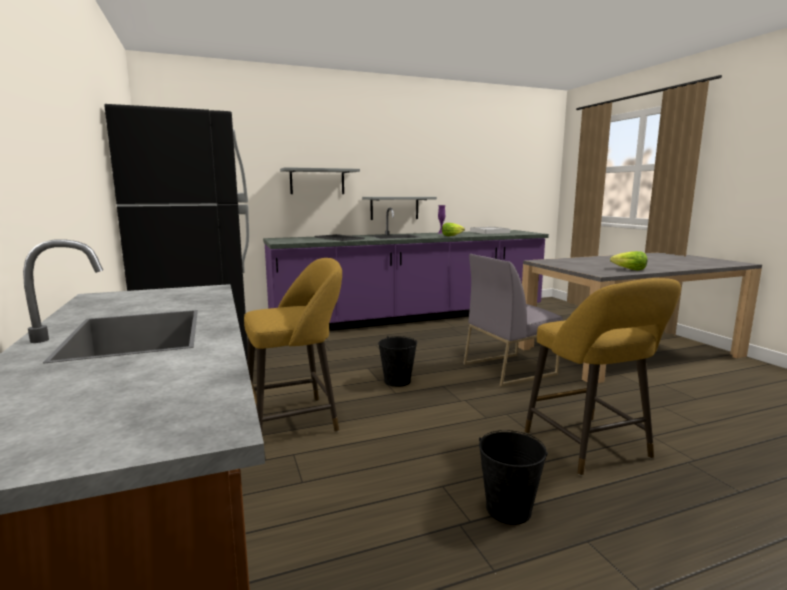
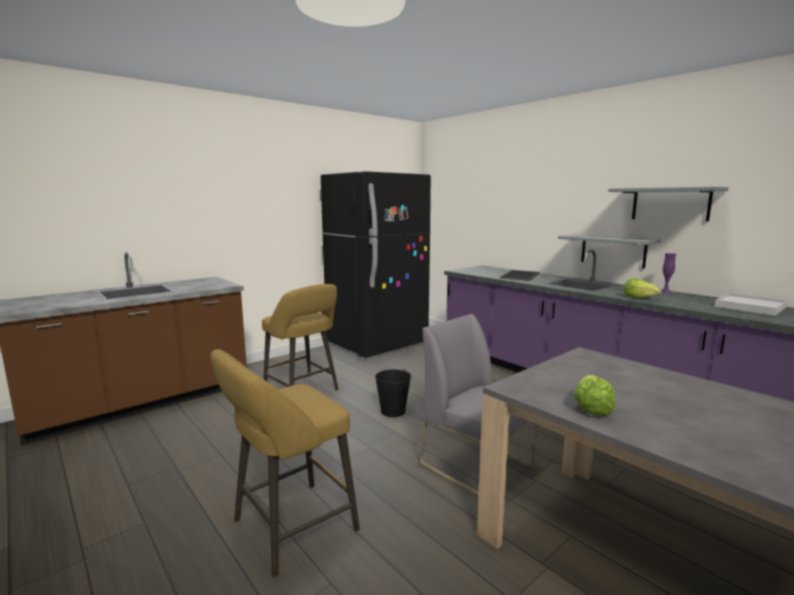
camera: 70 degrees right, 0 degrees up
grey shelf [280,167,360,194] -> grey shelf moved to [608,187,729,221]
black bucket [479,430,548,525] -> none

